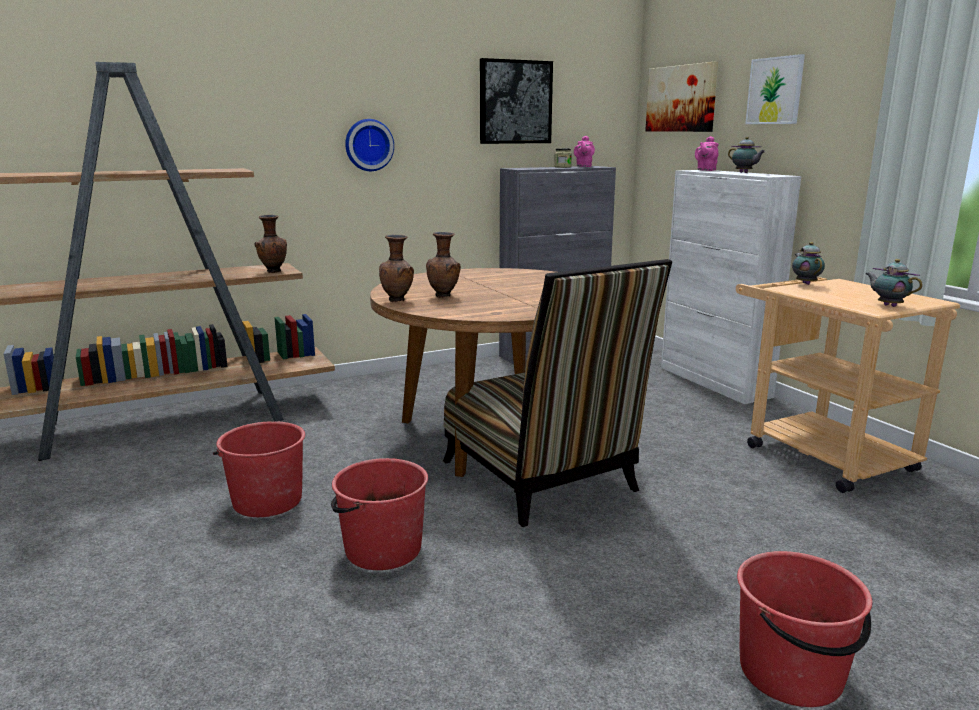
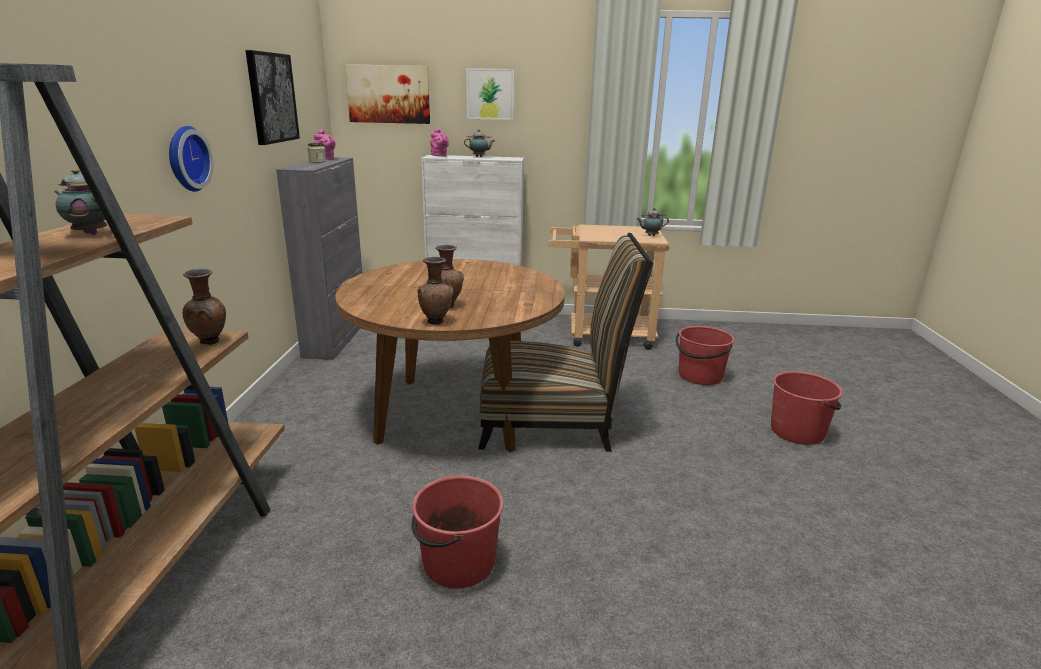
camera: 60 degrees left, 5 degrees up
red bucket [331,458,428,570] -> red bucket moved to [676,326,735,385]
teapot [792,242,825,285] -> teapot moved to [54,169,108,235]

